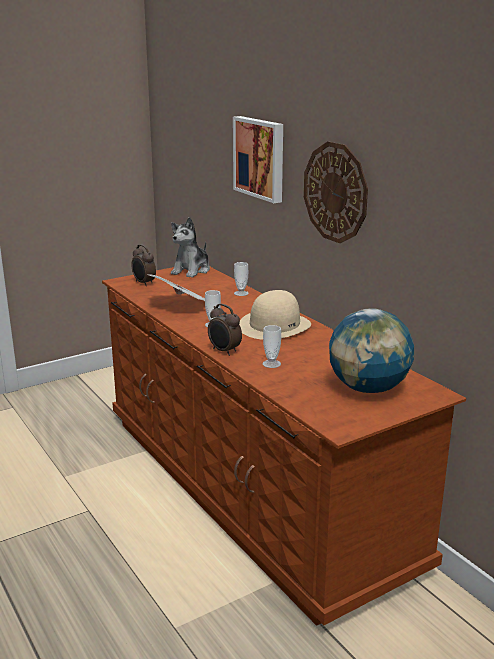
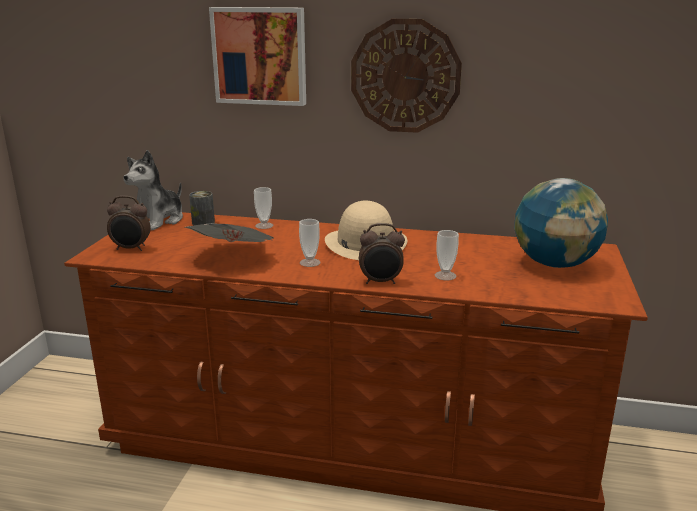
camera: 45 degrees left, 0 degrees up
plush toy [171,217,210,278] -> plush toy turned 45 degrees clockwise [123,150,183,231]
none -> can [189,191,215,225]

